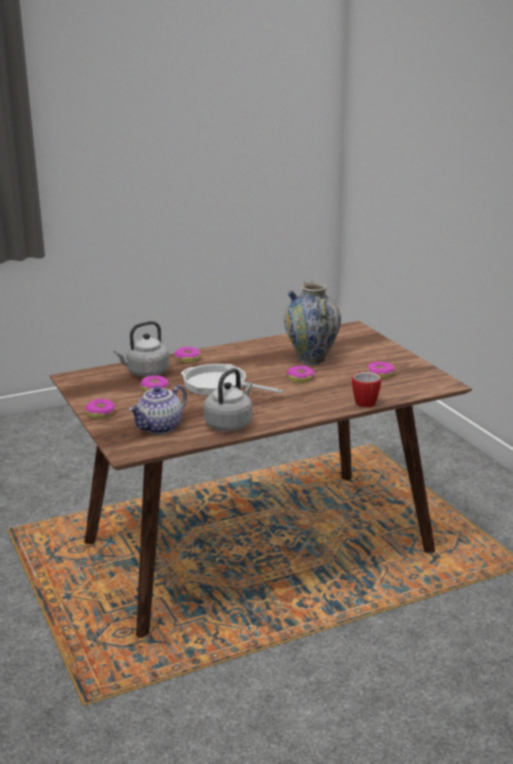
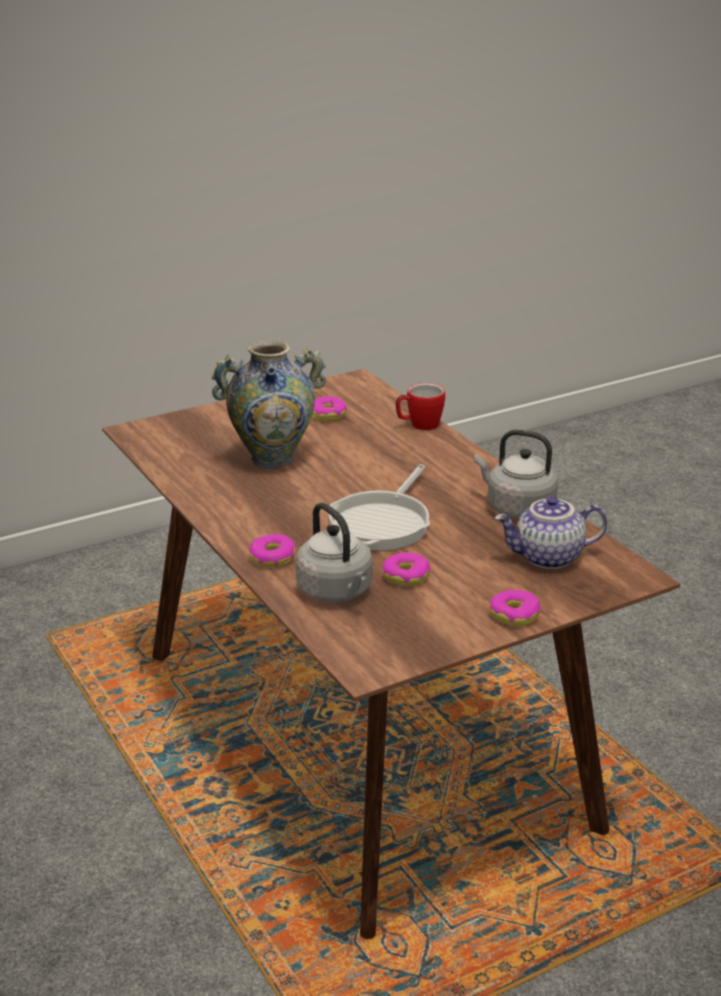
camera: 95 degrees left, 5 degrees up
teapot [129,385,187,434] -> teapot turned 135 degrees clockwise [495,496,607,569]
donut [287,365,315,383] -> none

